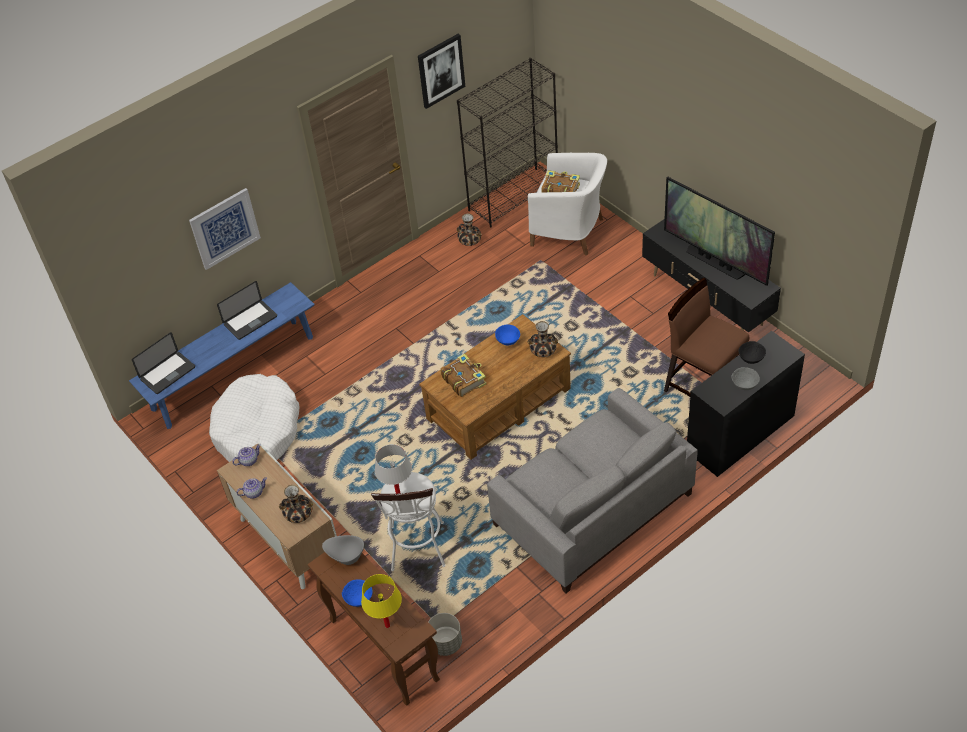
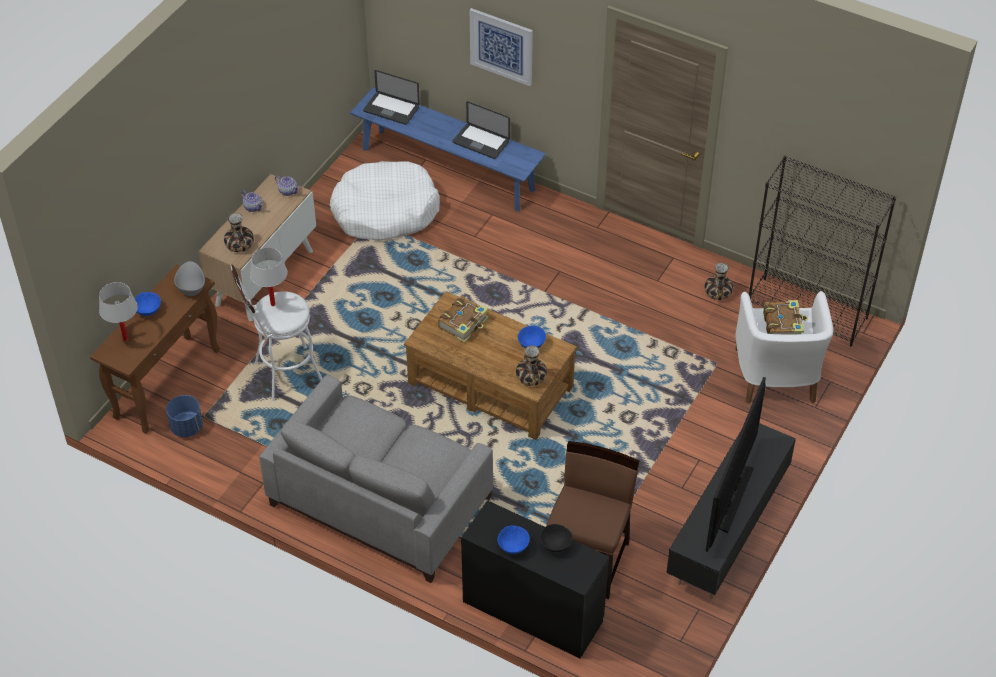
camera: 65 degrees right, 0 degrees up
yellow table lamp [361,574,402,628] -> white table lamp [99,282,138,341]
picture [418,34,465,109] -> none
grey planter [428,613,462,656] -> blue planter [166,395,203,437]
grey bowl [732,367,760,390] -> blue bowl [497,525,530,554]

